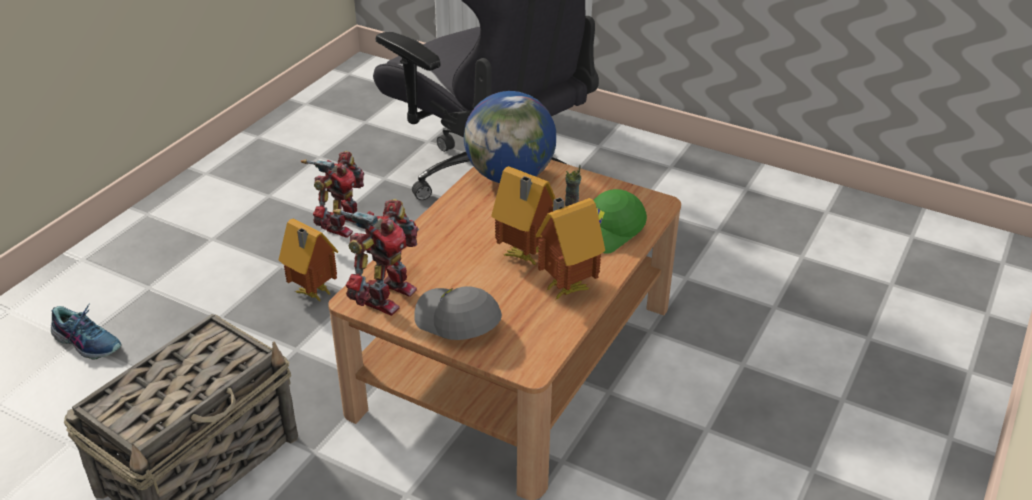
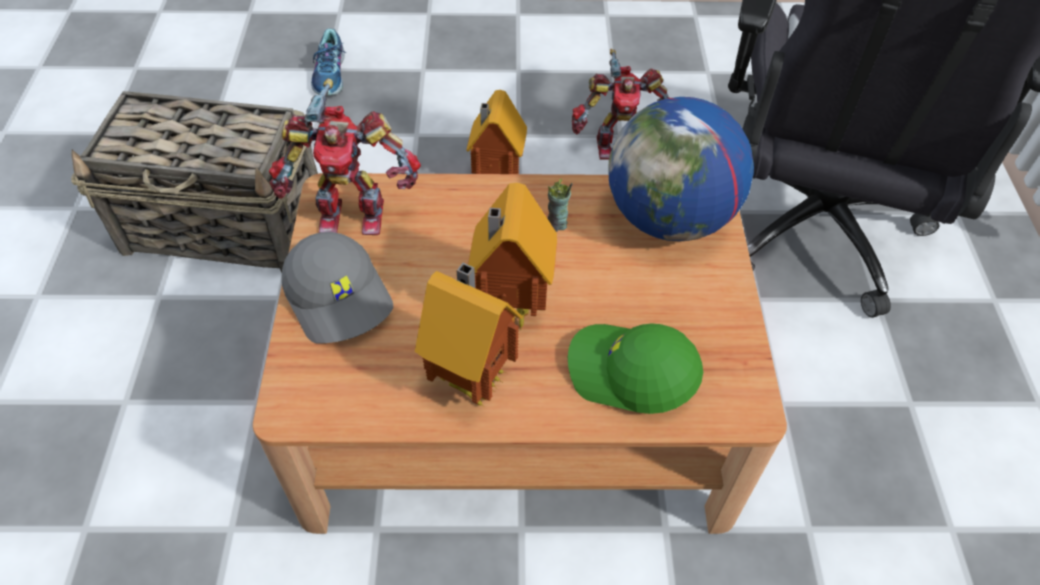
camera: 60 degrees right, 15 degrees up
grey cap [414,286,502,340] -> grey cap turned 135 degrees clockwise [282,232,393,344]
cup [565,165,581,206] -> cup moved to [548,178,573,232]

